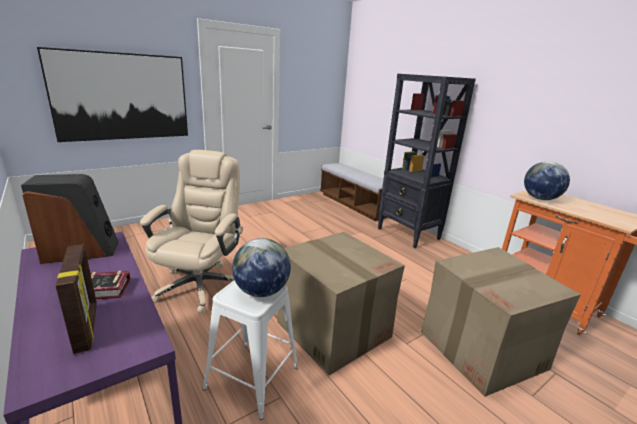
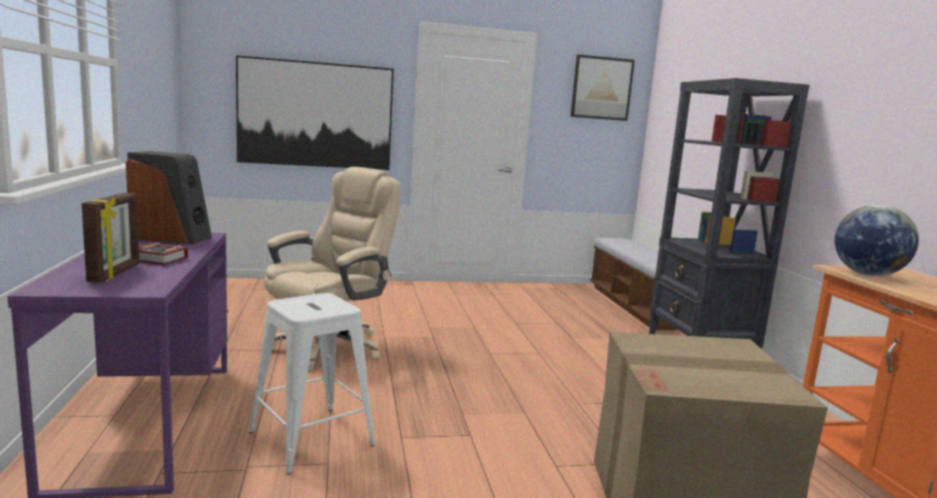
camera: 25 degrees right, 10 degrees down
globe [232,238,291,297] -> none
cardboard box [277,232,405,375] -> none
none -> picture [571,55,635,121]

